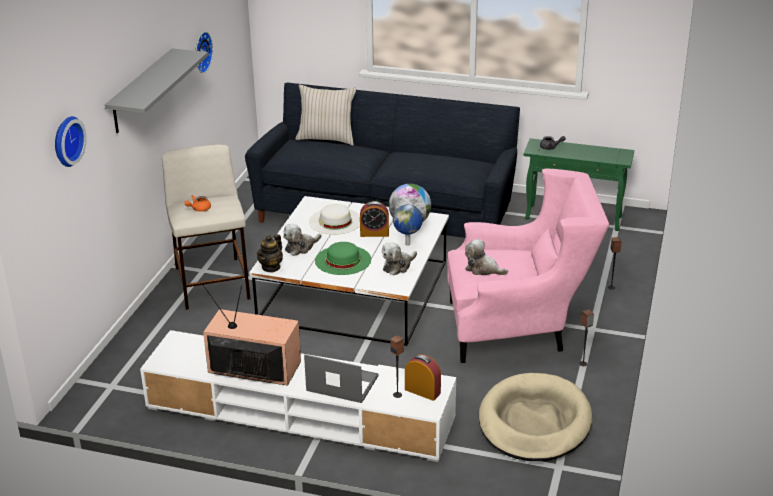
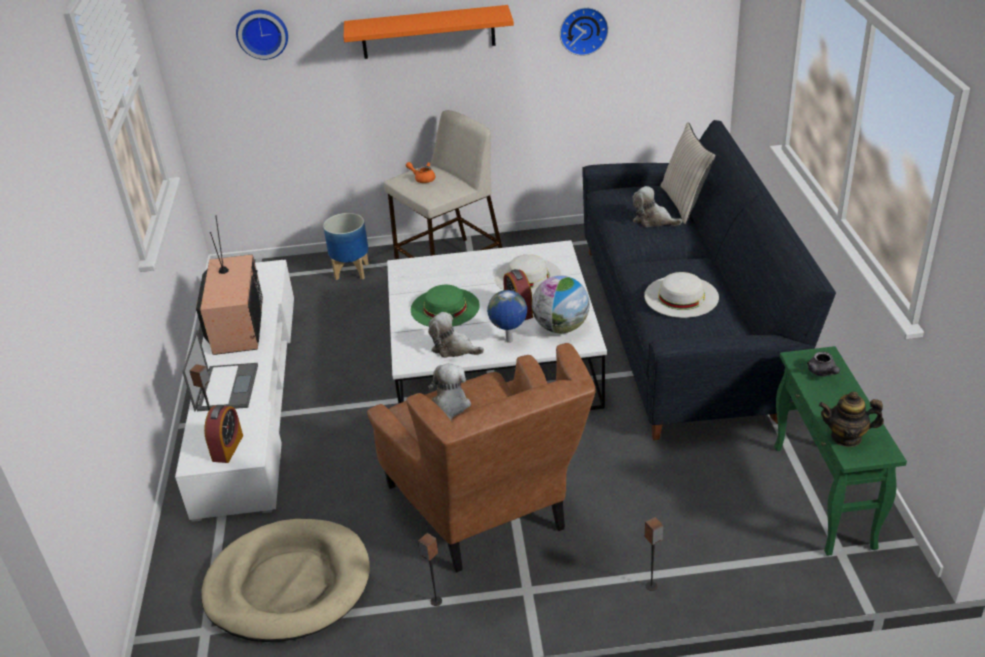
camera: 70 degrees right, 5 degrees up
grey shelf [105,48,208,133] -> orange shelf [344,5,514,59]
teapot [257,234,283,272] -> teapot moved to [819,392,884,447]
plush toy [283,224,322,256] -> plush toy moved to [633,186,682,227]
pink armchair [447,169,609,363] -> brown armchair [367,343,596,573]
none -> planter [323,213,369,280]
none -> white hat [644,272,719,318]

